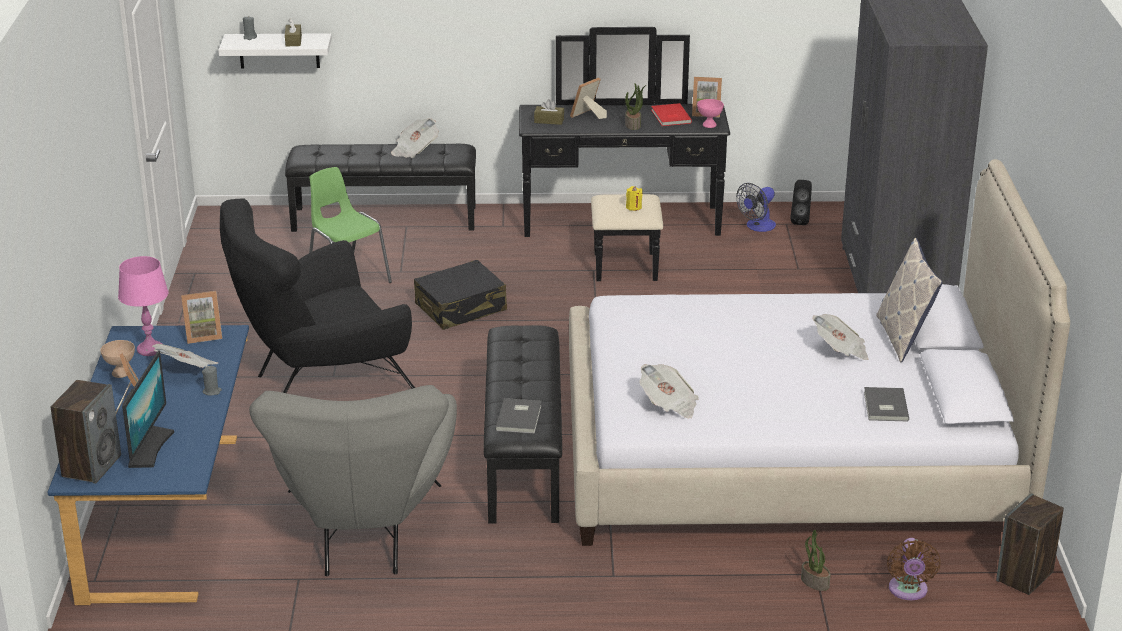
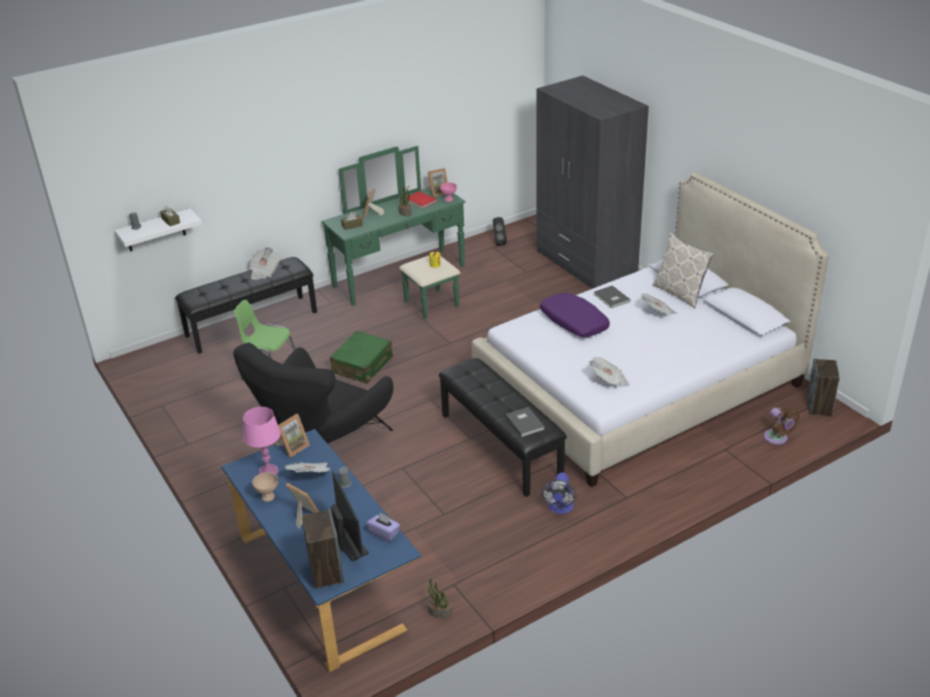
camera: 30 degrees left, 5 degrees up
grey armchair [249,385,457,576] -> none
black suitcase [414,260,507,330] -> green suitcase [330,331,393,384]
black dresser [519,27,730,281] -> green dresser [322,146,465,319]
fan [736,183,776,232] -> fan moved to [541,472,577,514]
potted plant [801,530,831,591] -> potted plant moved to [428,579,452,618]
grey book [864,387,909,421] -> grey book moved to [594,286,630,308]
none -> purple tissue box [367,513,400,542]
none -> purple pillow [540,293,610,337]

